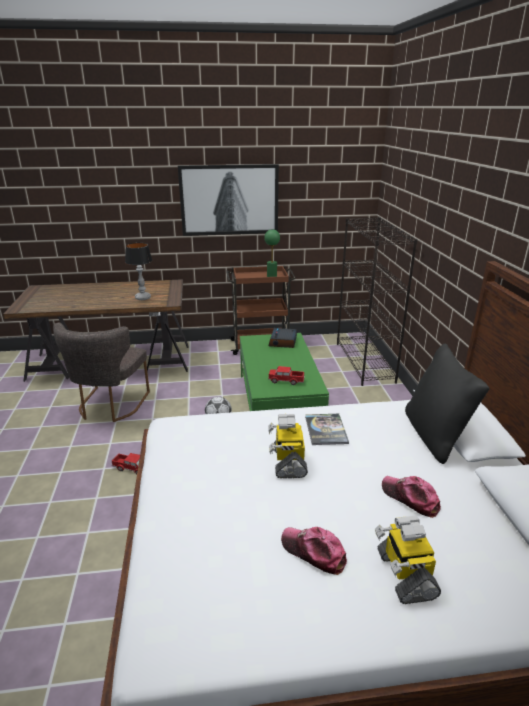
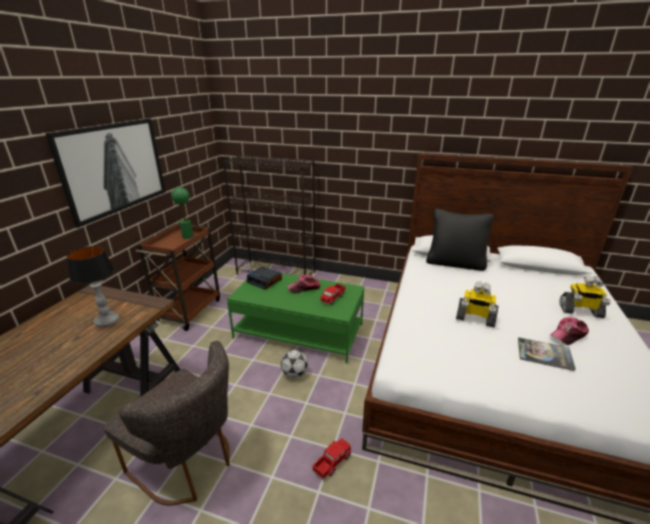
camera: 65 degrees left, 0 degrees up
book [305,414,349,445] -> book moved to [518,337,576,371]
cap [382,476,441,518] -> cap moved to [287,275,321,293]

